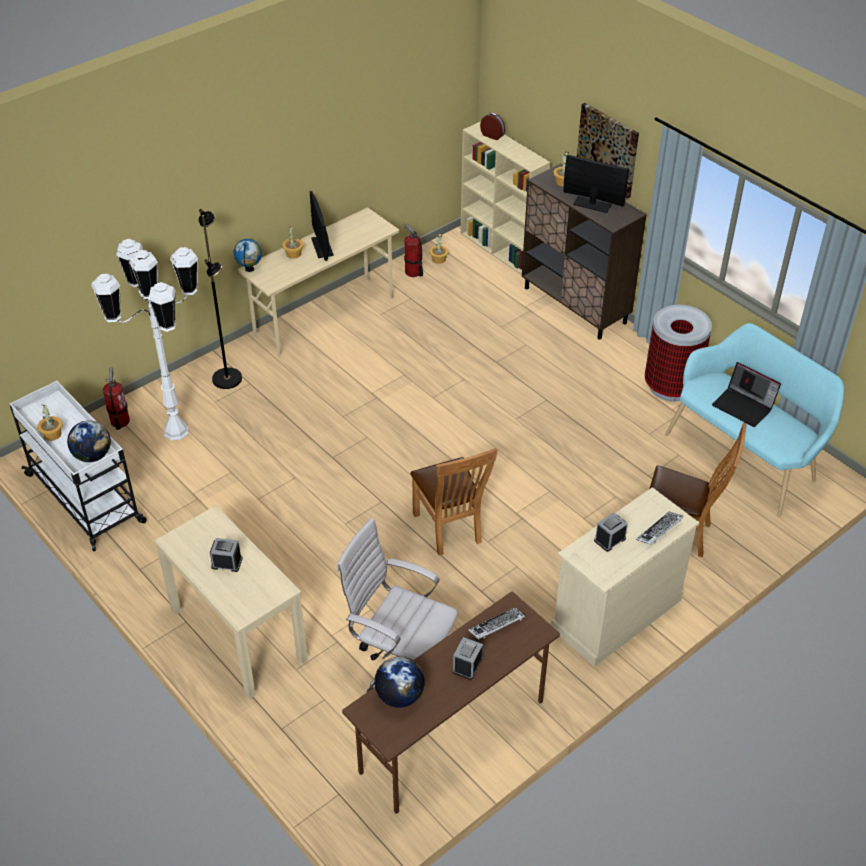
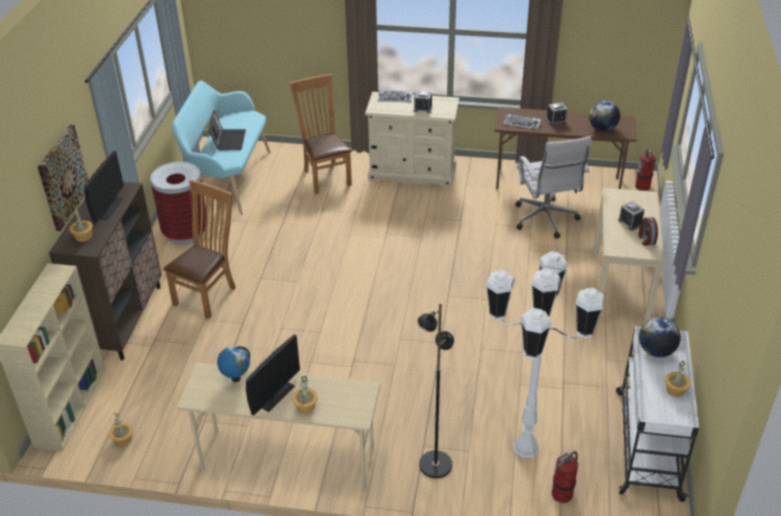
camera: 130 degrees left, 5 degrees down
globe [234,239,262,272] -> globe moved to [217,346,250,382]
fire extinguisher [404,223,423,277] -> fire extinguisher moved to [635,148,656,191]
brown chair [410,448,498,555] -> brown chair moved to [163,180,236,319]
alarm clock [480,113,505,140] -> alarm clock moved to [638,217,658,246]
monitor [564,154,629,213] -> monitor turned 150 degrees counterclockwise [84,151,124,223]

